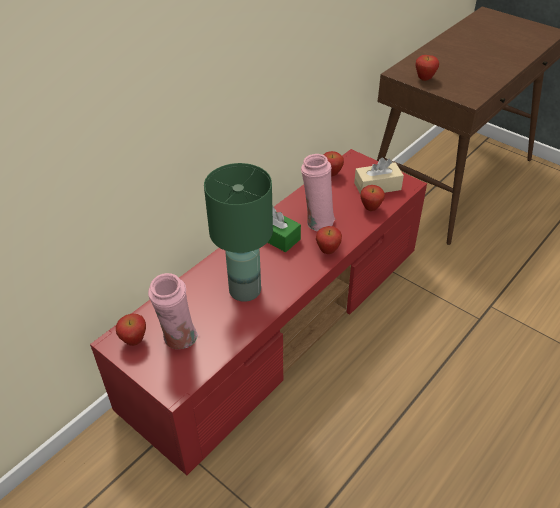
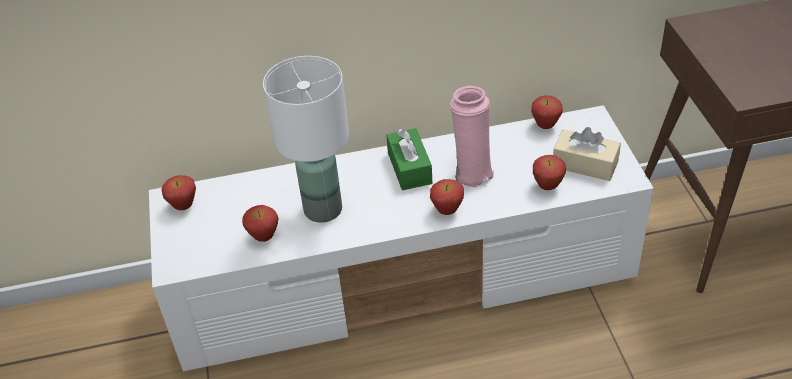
camera: 40 degrees right, 0 degrees up
red tv stand [90,149,427,475] -> white tv stand [149,105,654,371]
pink vase [148,273,199,349] -> none
green table lamp [204,163,273,302] -> white table lamp [263,56,349,223]
apple [415,55,439,81] -> apple moved to [242,205,278,242]

